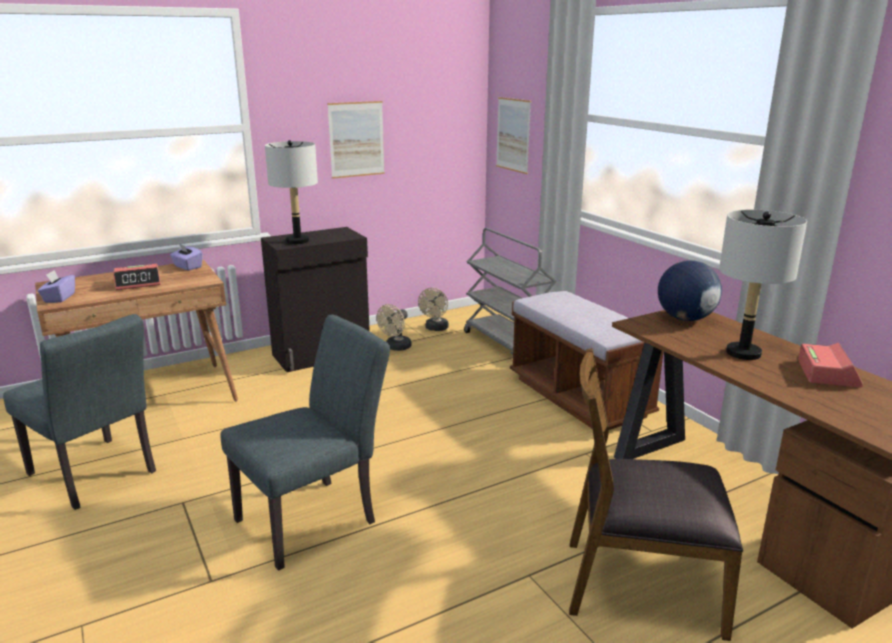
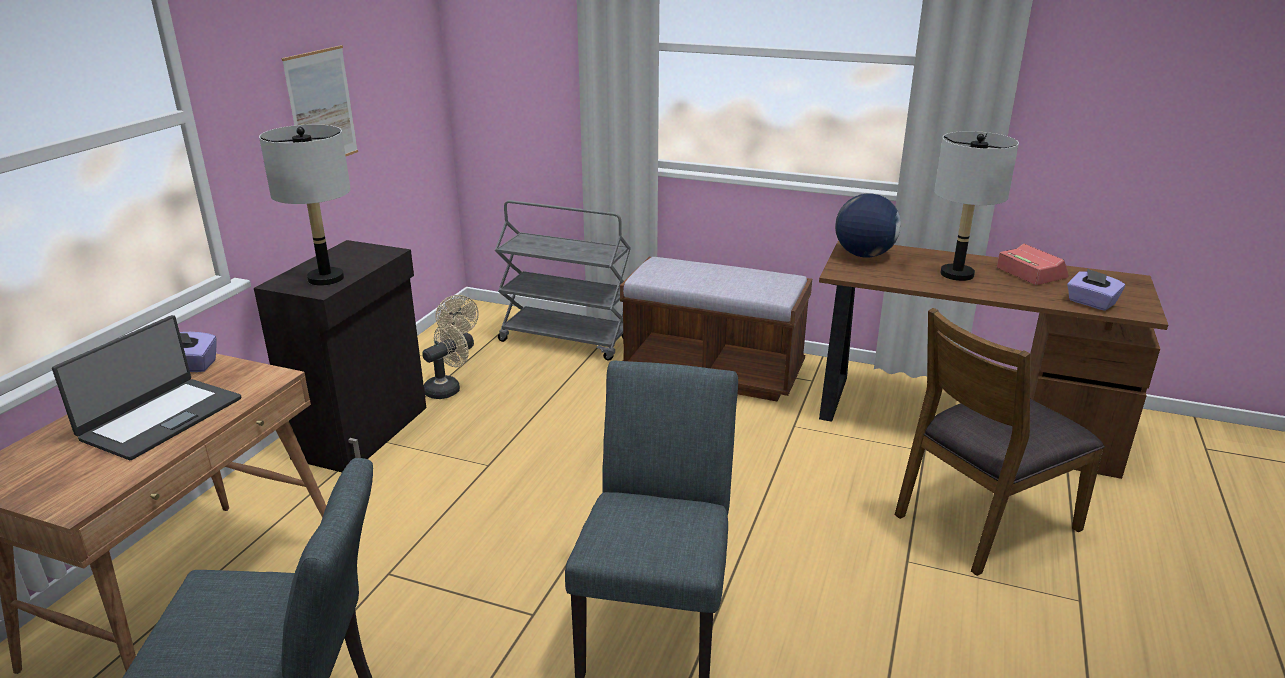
camera: 40 degrees left, 5 degrees up
purple tissue box [38,270,75,303] -> purple tissue box moved to [1067,268,1125,311]
alarm clock [113,264,161,290] -> laptop [52,315,241,460]
beige fan [376,304,411,351] -> beige fan turned 135 degrees counterclockwise [422,324,469,399]
picture [496,97,531,174] -> none

